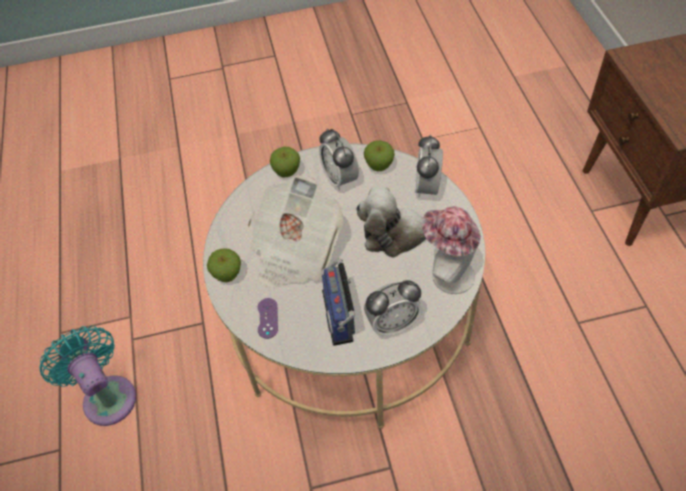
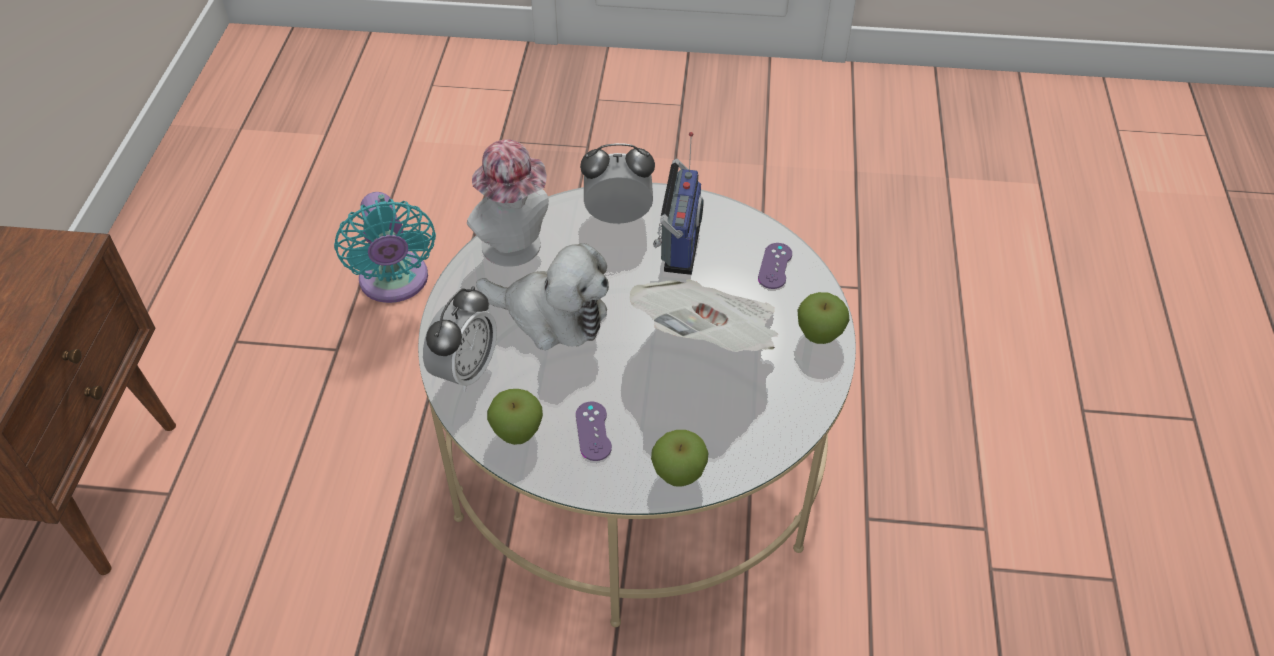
camera: 165 degrees left, 5 degrees down
turquoise fan [39,326,136,426] -> turquoise fan moved to [334,192,436,303]
alarm clock [319,128,359,191] -> purple game controller [576,402,612,461]

